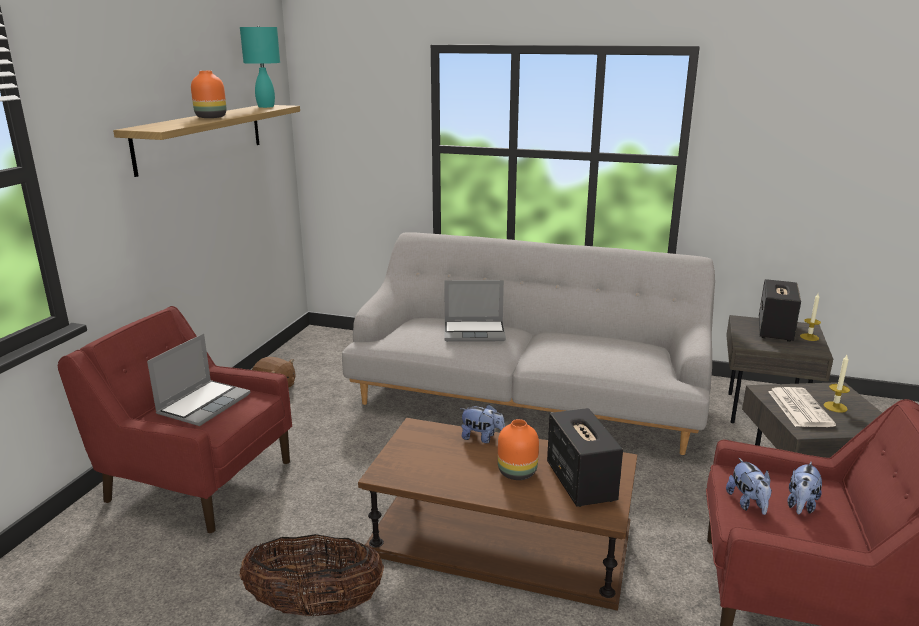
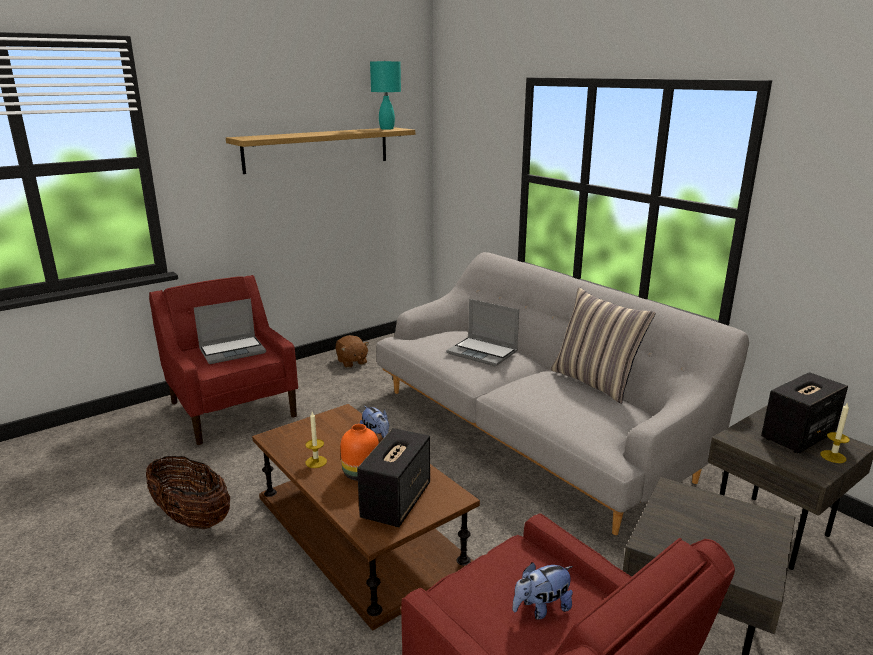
camera: 35 degrees right, 0 degrees up
orange vase [191,71,226,118] -> none
plush toy [726,458,772,515] -> none
newspaper [768,387,836,427] -> none
candle [823,355,850,413] -> candle moved to [305,412,327,468]
none -> pillow [551,287,656,404]

